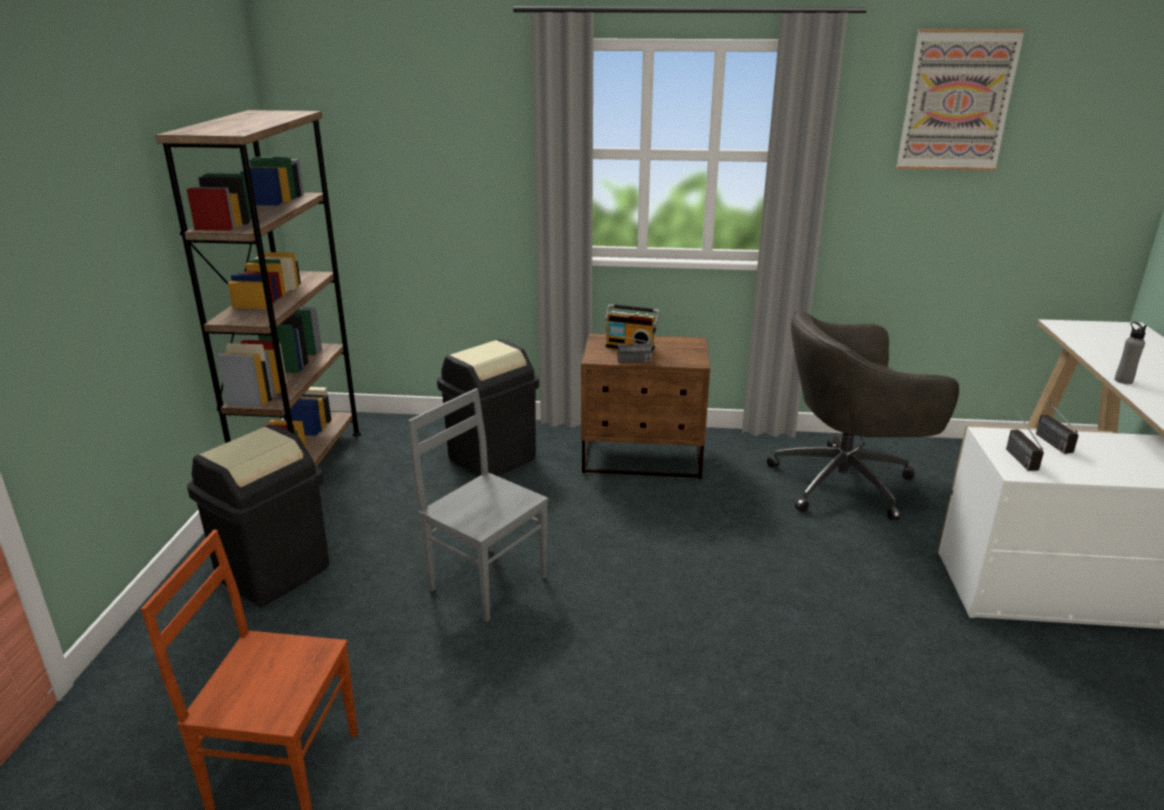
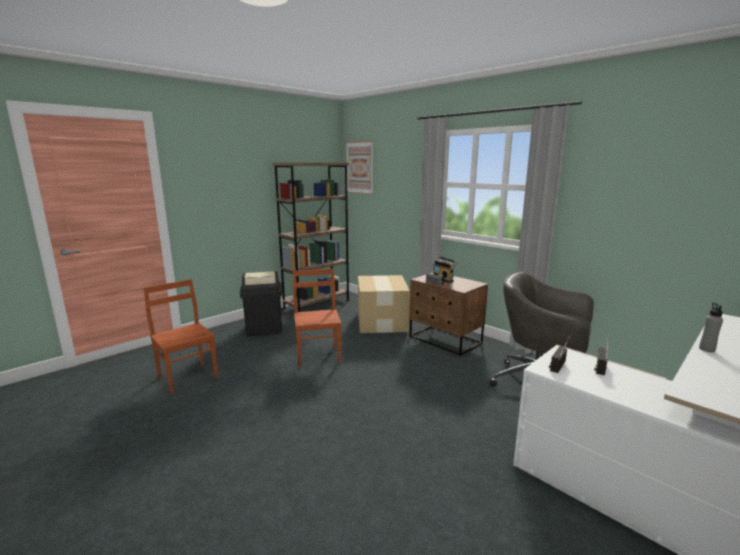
camera: 40 degrees right, 10 degrees down
grey chair [408,388,548,622] -> brown chair [293,269,341,367]
black trash can [437,339,539,477] -> cardboard box [358,275,410,333]
picture [896,29,1025,171] -> picture moved to [346,141,373,194]

